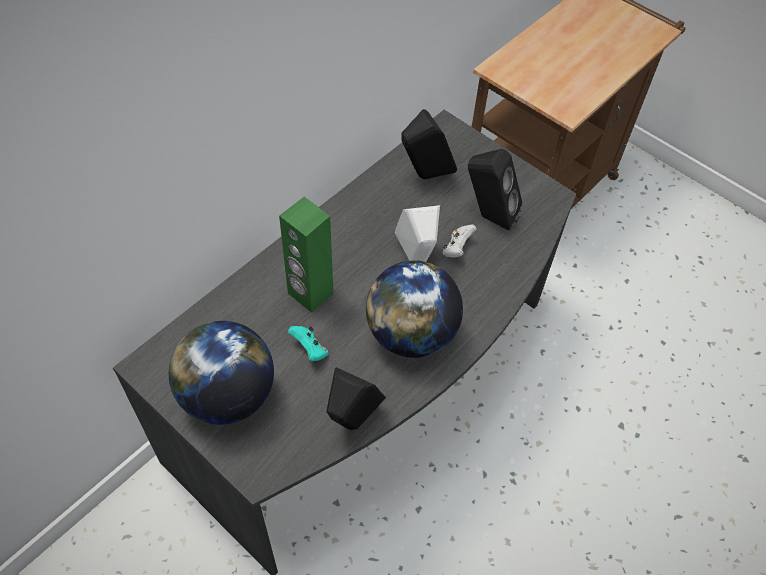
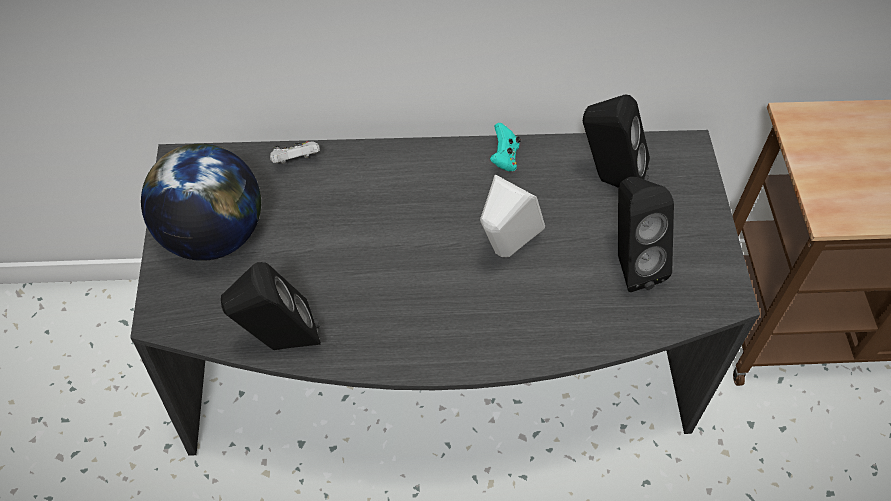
camera: 45 degrees right, 0 degrees up
green speaker [279,197,333,313] -> none
turquoise game controller [288,326,328,361] -> turquoise game controller moved to [490,123,521,171]
globe [366,260,463,358] -> none
white game controller [443,224,477,258] -> white game controller moved to [270,141,320,164]

